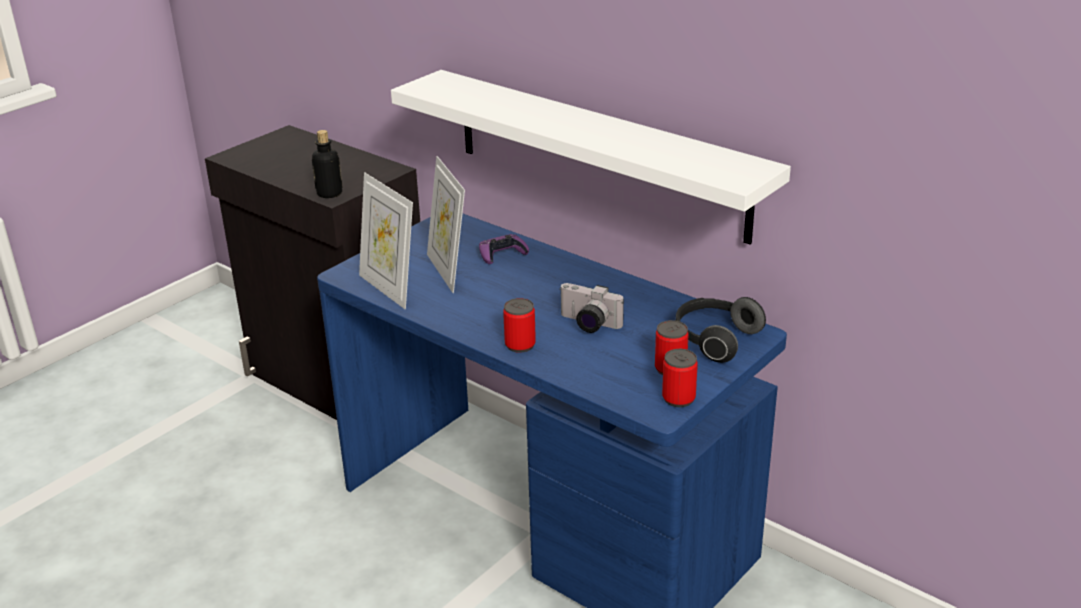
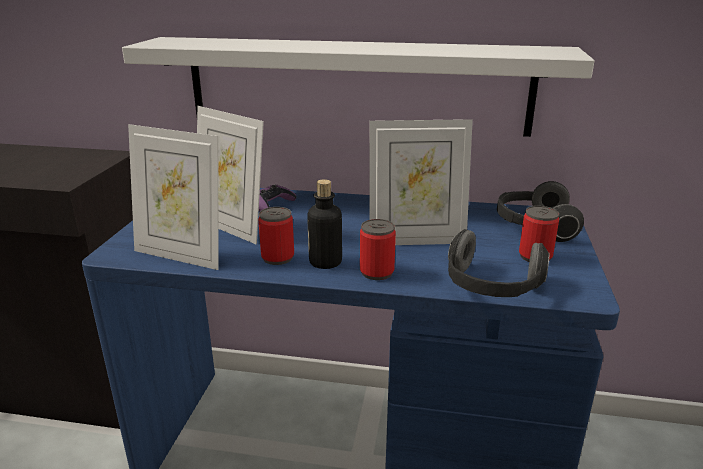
camera: 30 degrees left, 5 degrees down
bottle [312,130,343,198] -> bottle moved to [307,179,342,269]
camera [559,283,624,333] -> picture frame [369,119,473,245]
can [662,349,698,407] -> can moved to [258,207,294,265]
none -> headphones [448,229,549,297]

